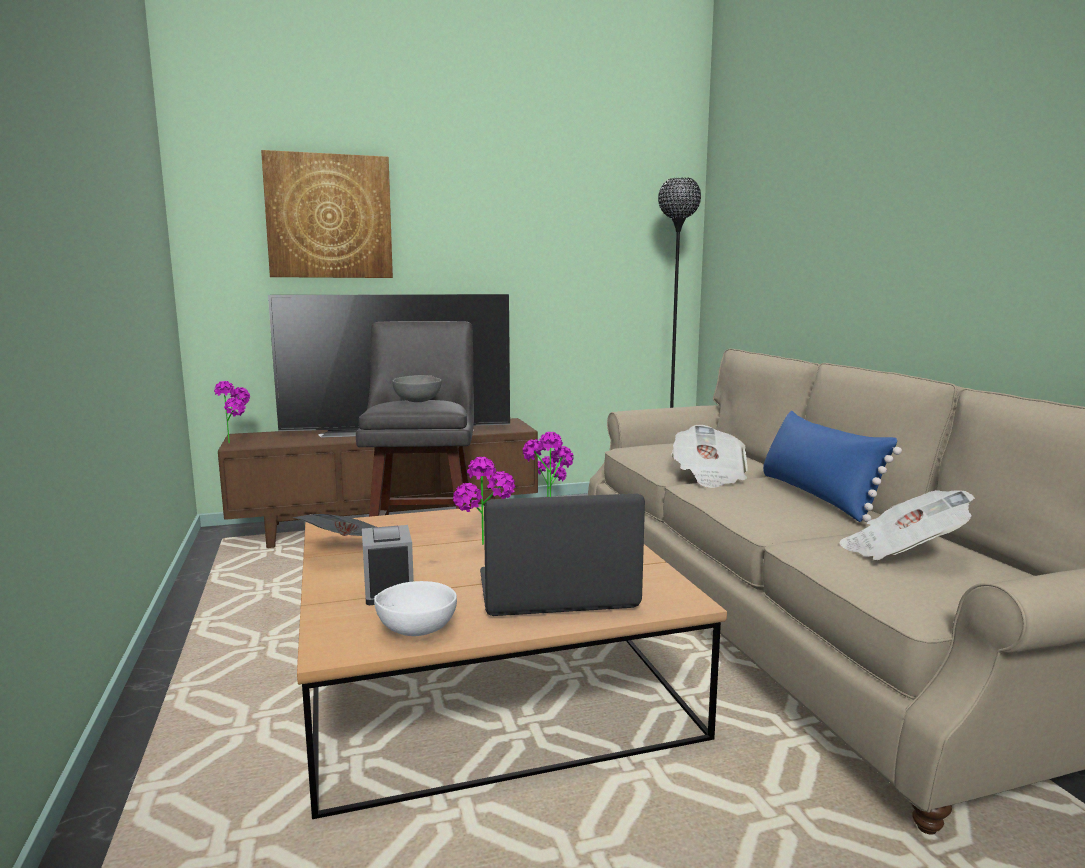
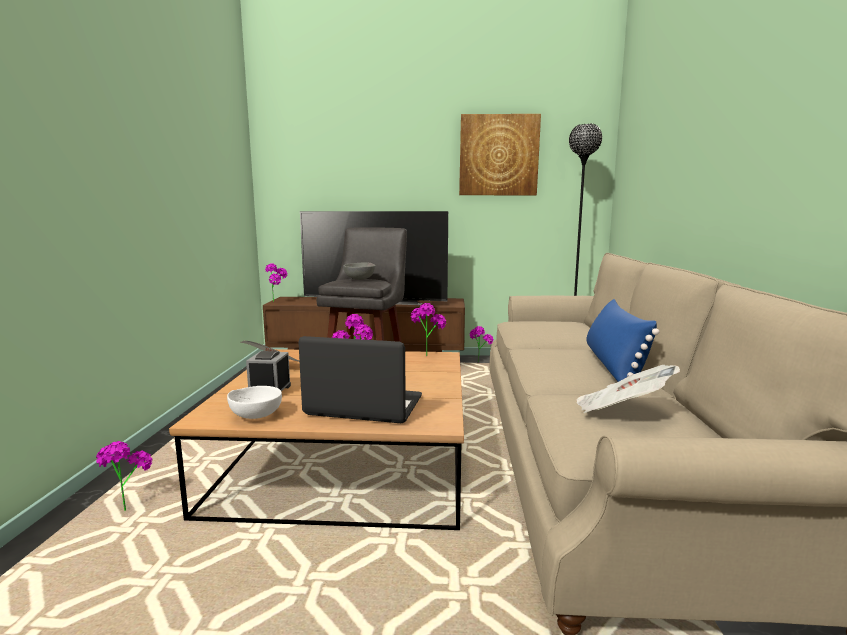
camera: 20 degrees right, 0 degrees up
picture [261,150,393,278] -> picture moved to [459,114,541,196]
newspaper [671,425,748,488] -> none
none -> potted plant [96,441,153,510]

